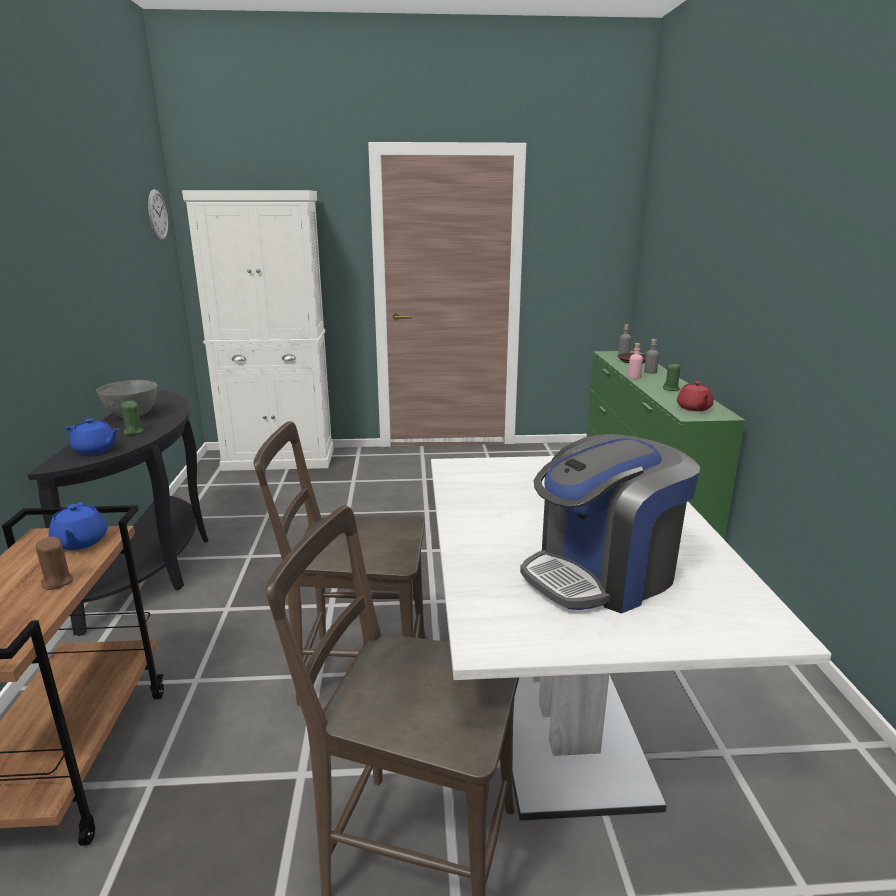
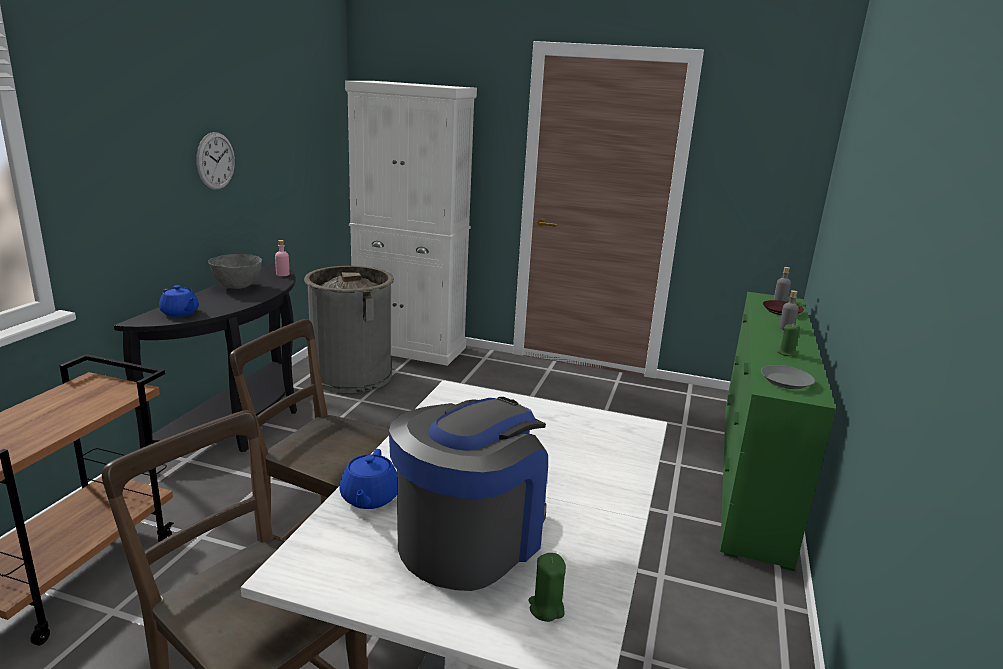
camera: 20 degrees right, 0 degrees up
brown candle [36,537,73,590] -> none
blue teapot [48,502,107,550] -> blue teapot moved to [339,449,397,509]
green candle [121,401,144,435] -> green candle moved to [528,553,566,622]
wall clock [148,189,168,241] -> wall clock moved to [196,132,235,190]
coffee machine [520,434,700,614] -> coffee machine turned 135 degrees clockwise [389,397,548,591]
pink bottle [628,343,643,379] -> pink bottle moved to [275,240,290,276]
red teapot [677,381,714,411] -> grey plate [761,365,815,389]
none -> grey trash can [304,266,394,393]

